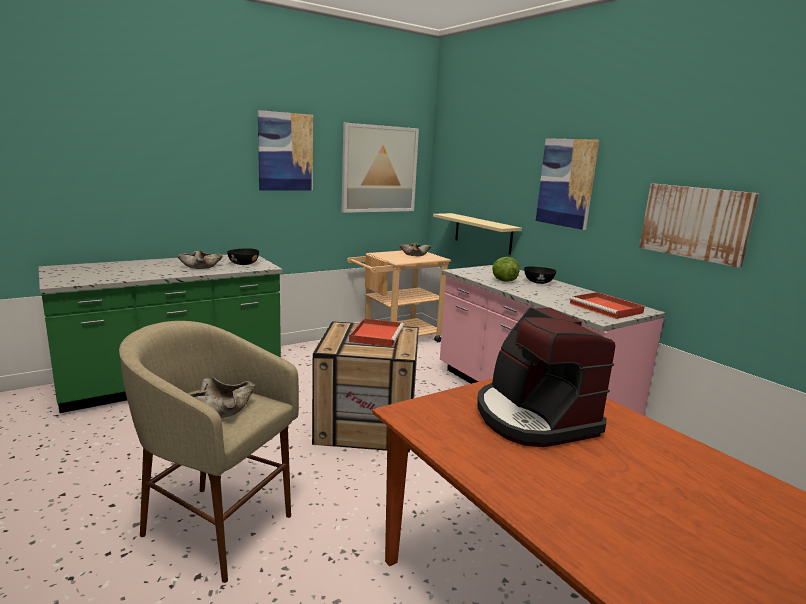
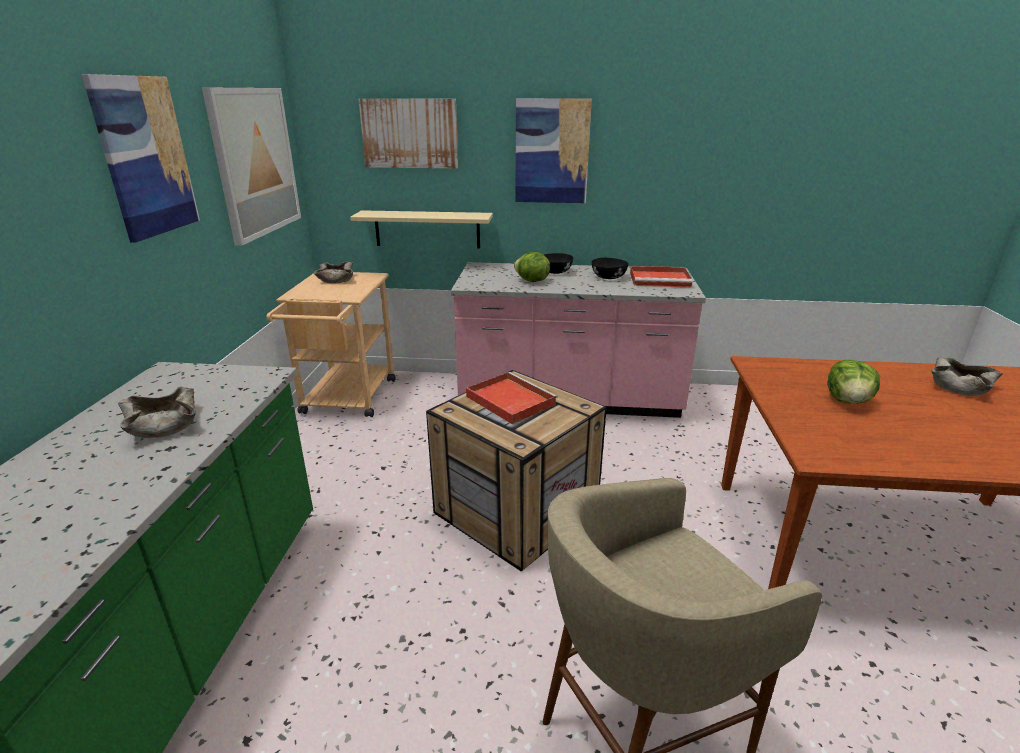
camera: 50 degrees left, 10 degrees up
beige bowl [189,377,255,418] -> beige bowl moved to [931,357,1002,396]
black bowl [227,248,259,265] -> black bowl moved to [591,258,629,279]
coffee machine [477,307,615,447] -> lettuce [827,360,880,404]
picture [639,183,759,268] -> picture moved to [358,99,458,169]

